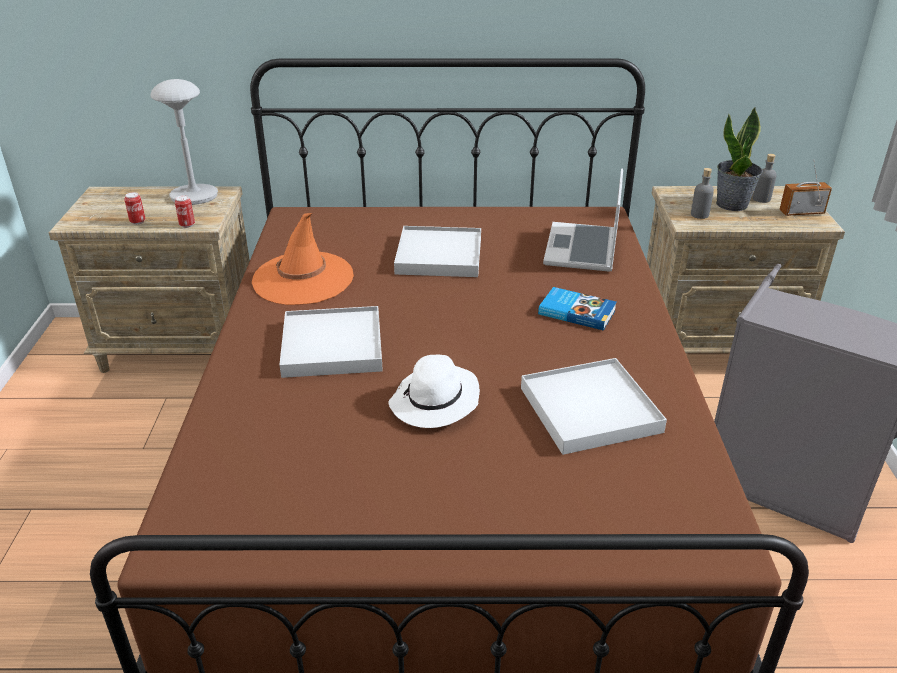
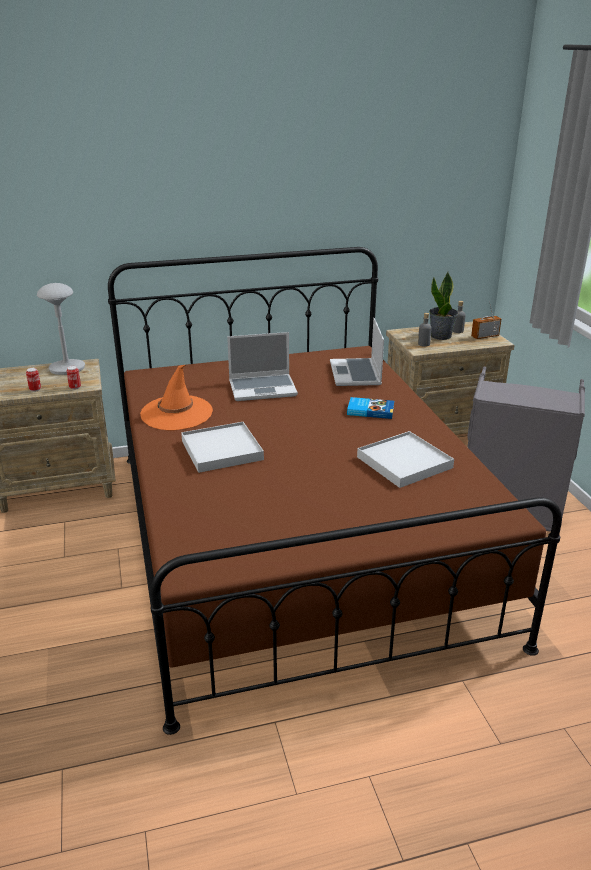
camera: 15 degrees left, 5 degrees down
white hat [388,355,480,428] -> none
white tray [394,226,481,277] -> laptop [227,332,298,401]

